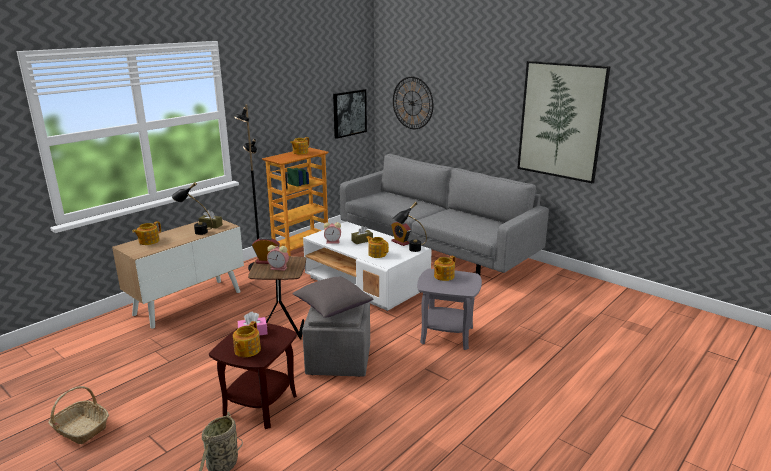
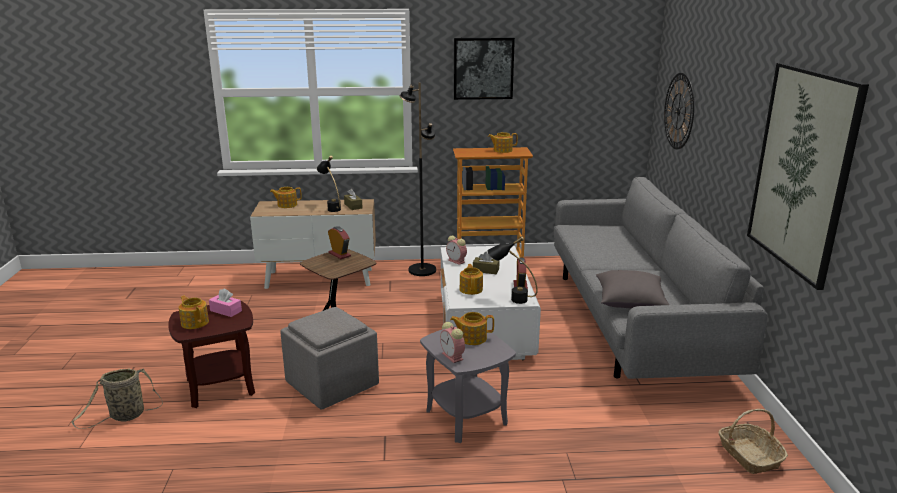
camera: 45 degrees right, 0 degrees up
basket [48,386,109,444] -> basket moved to [718,409,788,474]
teapot [233,321,261,357] -> teapot turned 75 degrees clockwise [179,295,209,329]
alarm clock [267,245,289,271] -> alarm clock moved to [440,322,465,363]
grey pillow [292,276,374,318] -> grey pillow moved to [596,270,669,308]
picture [333,89,367,139] -> picture moved to [454,38,515,100]

